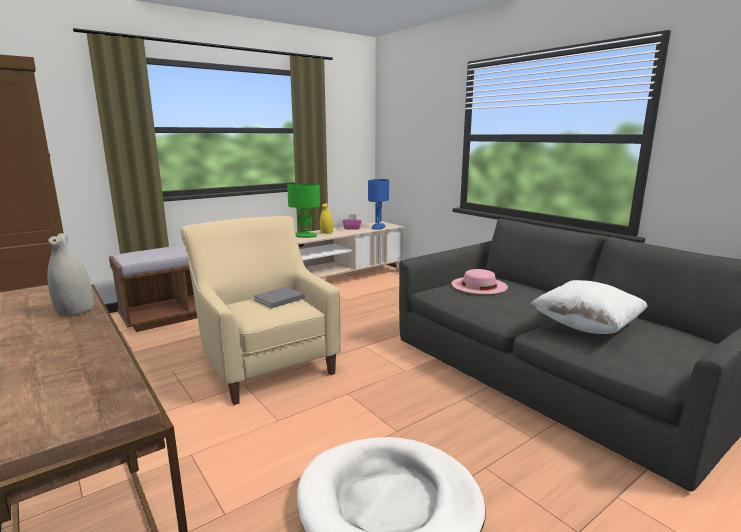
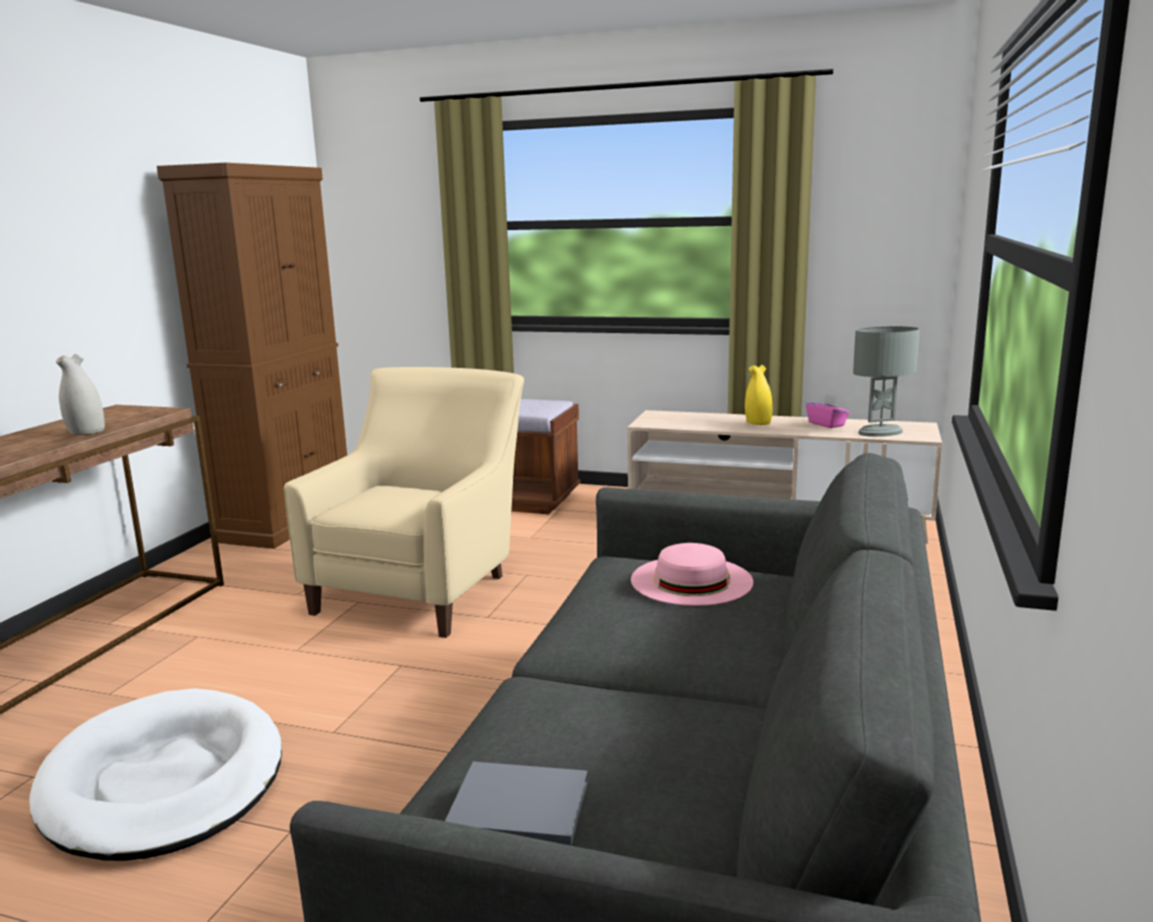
camera: 55 degrees right, 0 degrees up
grey book [253,287,305,308] -> grey book moved to [445,761,588,846]
green table lamp [287,184,320,238] -> none
blue table lamp [368,179,389,230] -> grey table lamp [853,326,920,437]
white pillow [531,280,648,334] -> none

